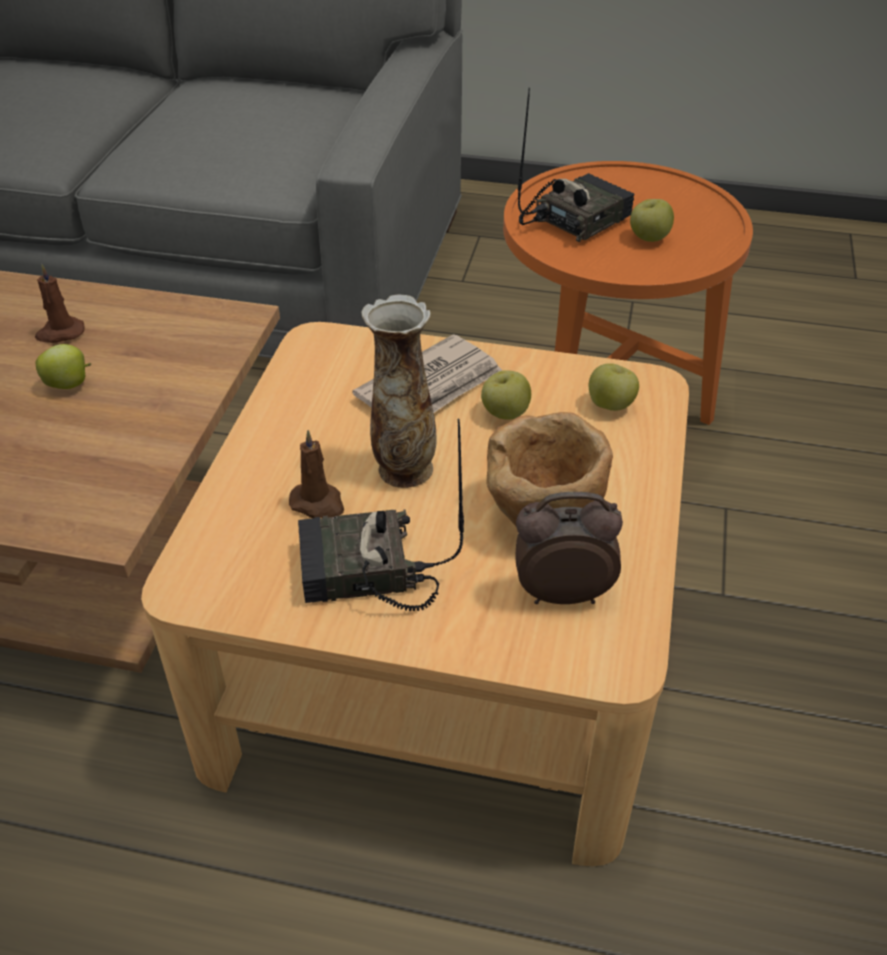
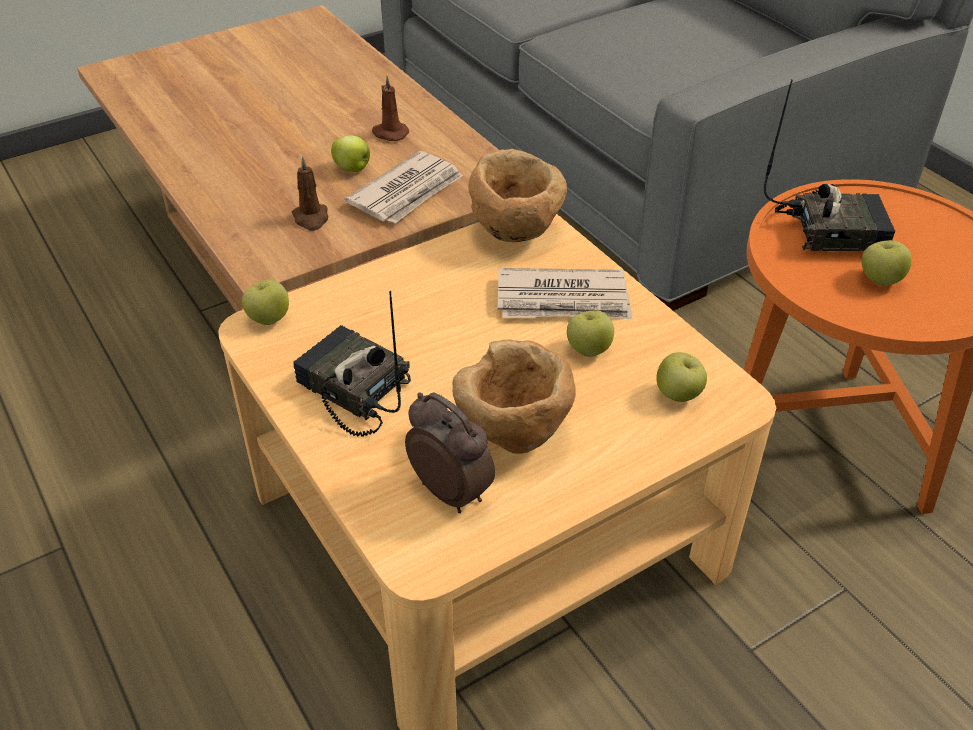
camera: 45 degrees right, 0 degrees up
brown candle [289,430,344,518] -> brown candle moved to [292,156,328,231]
vase [361,294,436,488] -> none
none -> apple [242,280,289,325]
none -> newspaper [345,151,463,223]
none -> brown bowl [468,149,567,242]

